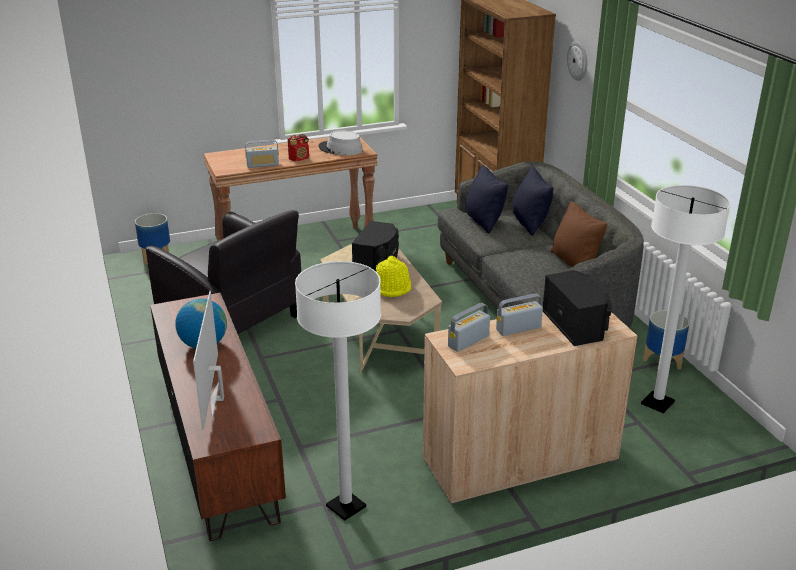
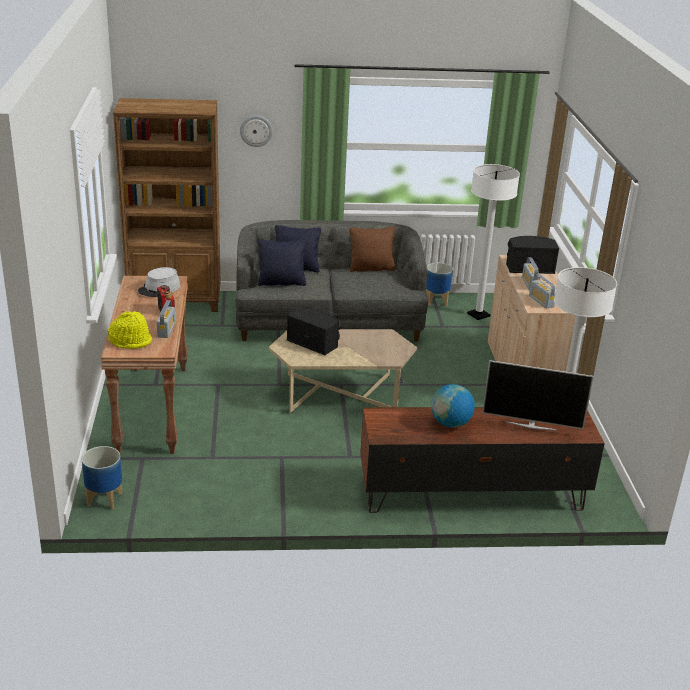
camera: 75 degrees left, 0 degrees up
black armchair [146,210,301,334] -> none
yellow hat [376,256,411,297] -> yellow hat moved to [108,311,152,349]

